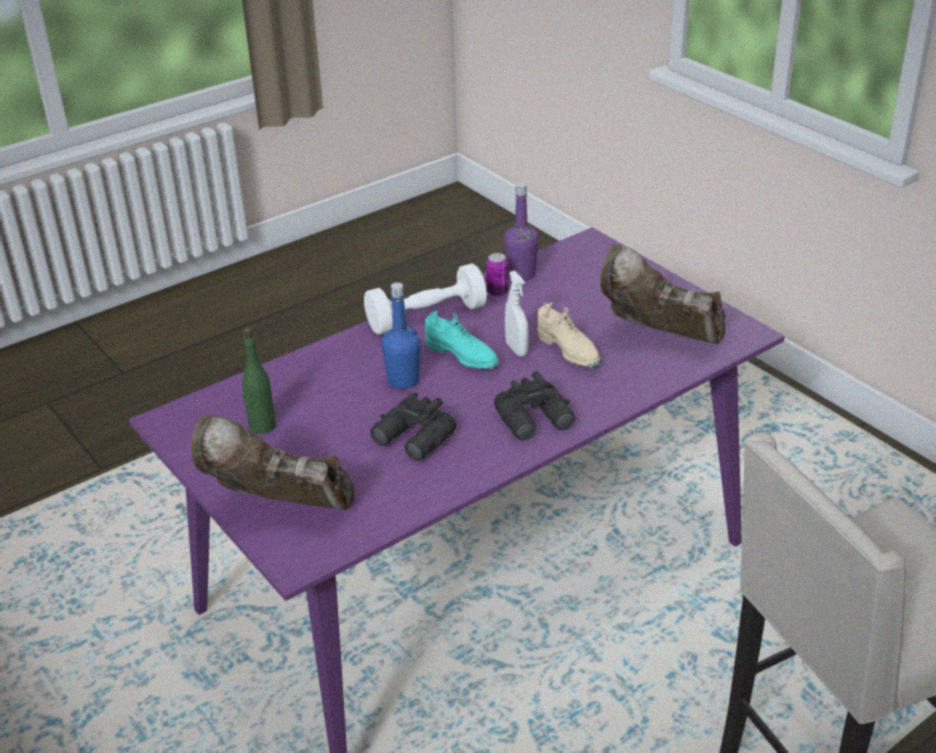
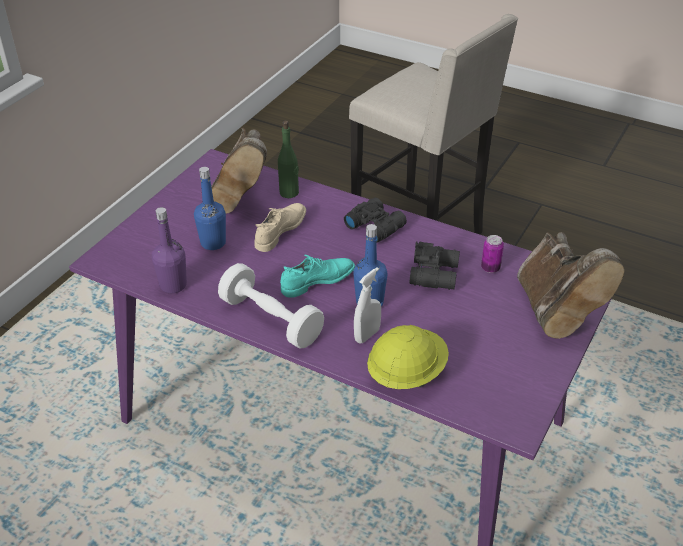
camera: 115 degrees left, 5 degrees up
green bottle [242,328,276,434] -> green bottle moved to [278,120,299,198]
turquoise shoe [425,311,499,369] -> turquoise shoe turned 45 degrees clockwise [280,255,356,298]
can [486,253,508,297] -> can moved to [481,235,504,273]
white spray bottle [505,271,529,357] -> white spray bottle moved to [354,267,381,343]
none -> blue bottle [194,167,226,250]
none -> yellow hard hat [367,325,449,389]

